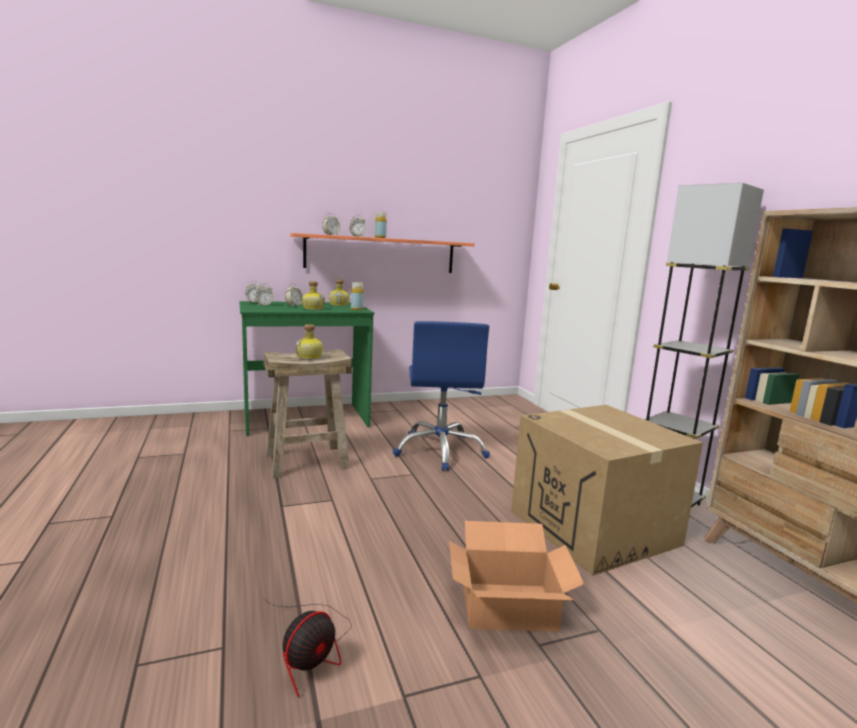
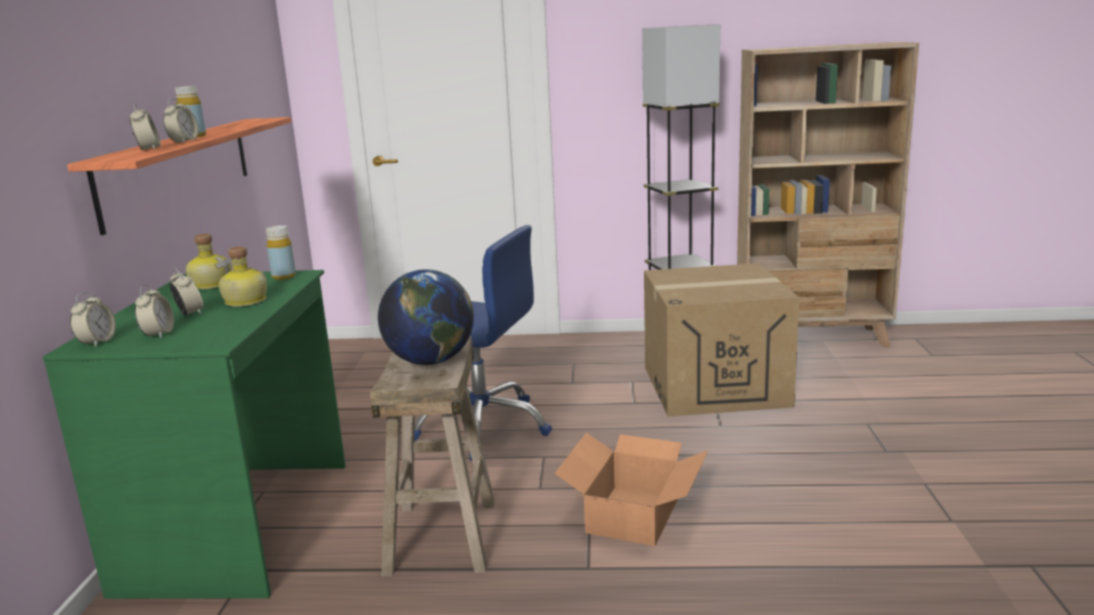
camera: 65 degrees left, 5 degrees up
fan [263,598,352,697] -> none
bottle [296,324,323,359] -> globe [378,270,474,365]
cardboard box [449,521,584,632] -> cardboard box moved to [555,432,708,546]

